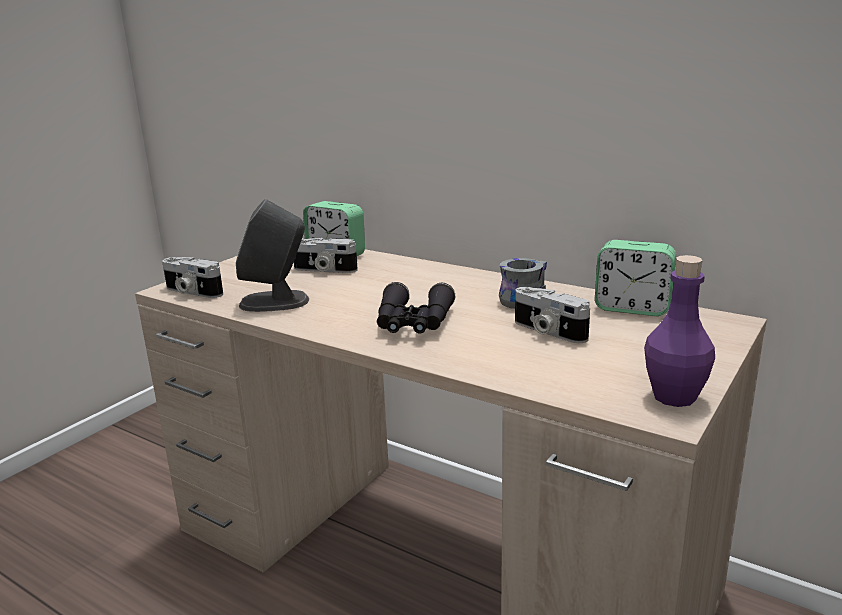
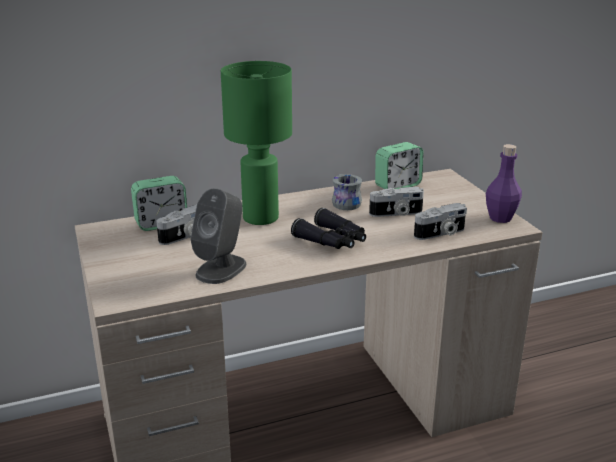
camera: 55 degrees left, 5 degrees up
camera [162,257,223,298] -> camera moved to [414,203,467,240]
none -> green table lamp [221,61,292,225]

